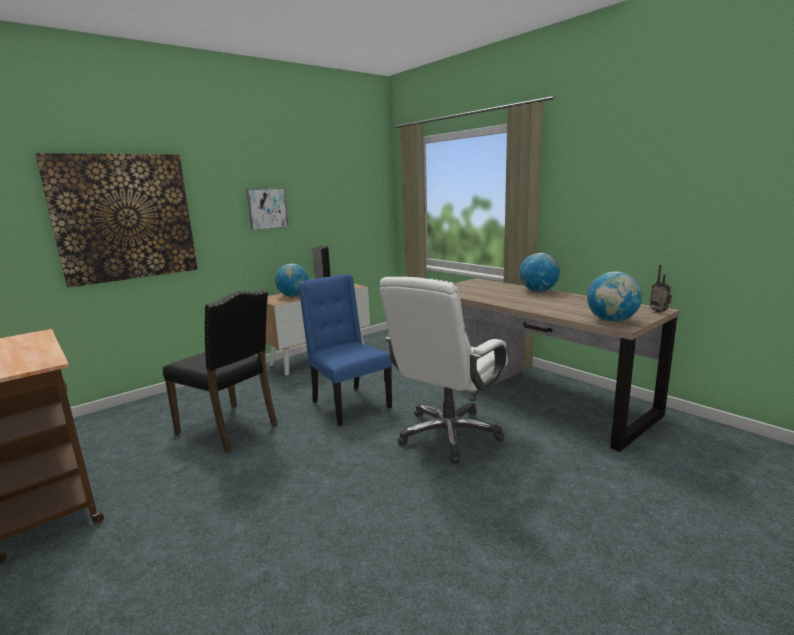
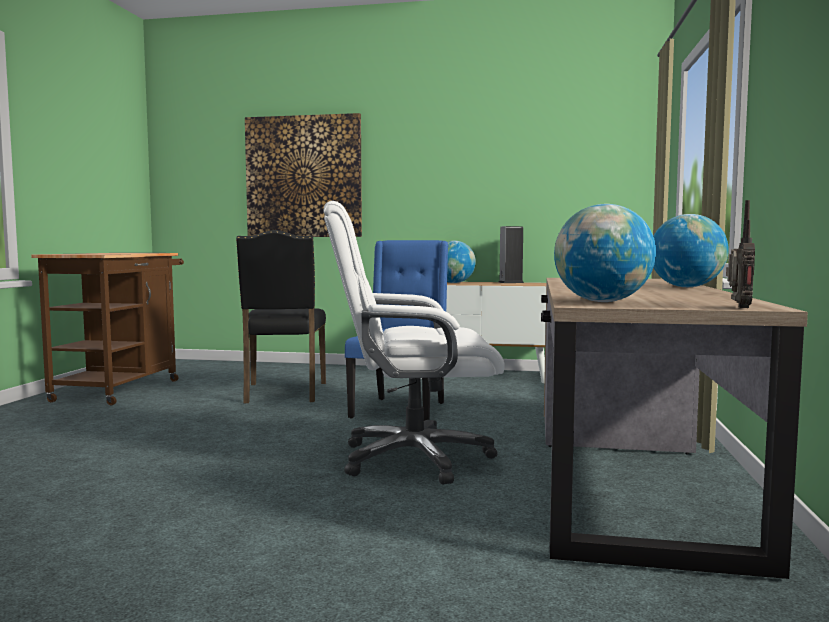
camera: 50 degrees right, 10 degrees down
picture [246,188,289,230] -> none

